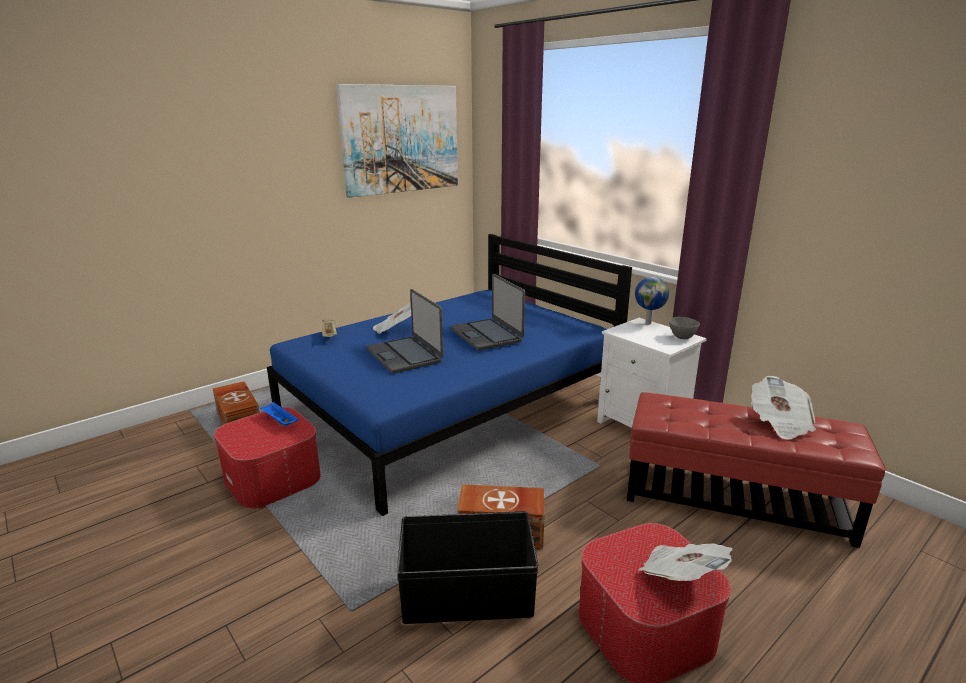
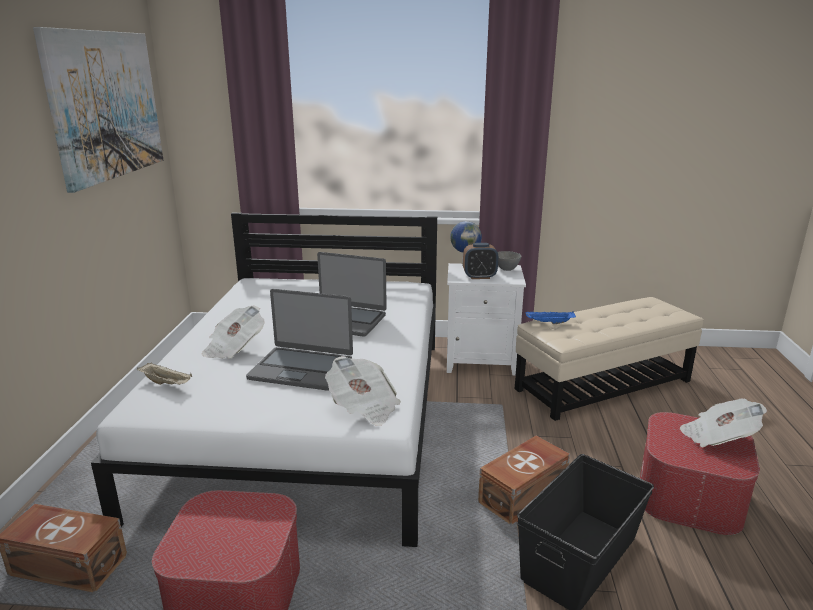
camera: 45 degrees left, 0 degrees up
blue tray [260,401,299,426] -> blue tray moved to [525,311,576,324]
blue bed [267,234,632,516] -> white bed [91,213,437,547]
red ottoman [627,393,886,548] -> beige ottoman [515,297,704,421]
newspaper [751,376,816,440] -> newspaper moved to [325,356,401,426]
none -> alarm clock [463,243,498,279]

